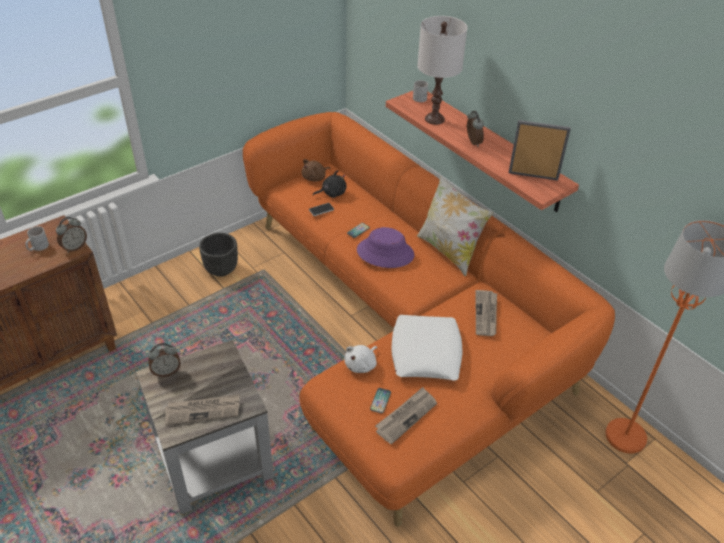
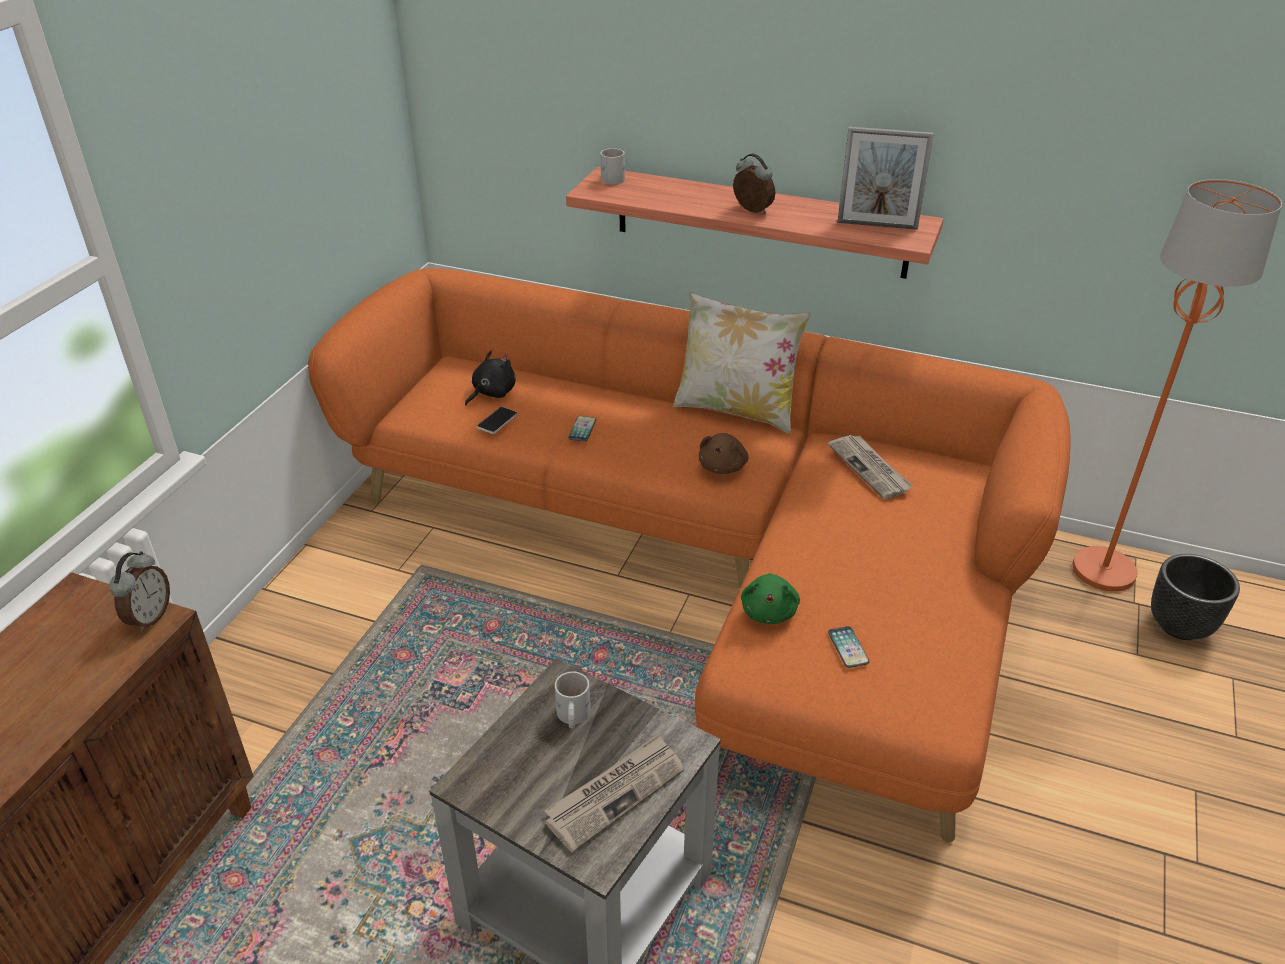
camera: 30 degrees left, 5 degrees down
white mug [25,226,49,251] -> white mug moved to [555,671,590,729]
alarm clock [148,343,180,377] -> none
black planter [199,233,238,277] -> black planter moved to [1151,554,1240,640]
brown plush toy [302,159,330,181] -> brown plush toy moved to [699,433,749,474]
white plush toy [344,345,377,373] -> green plush toy [741,573,800,624]
purple hat [357,227,414,268] -> none
newspaper [375,387,437,445] -> none
white pillow [391,315,462,381] -> none
white table lamp [418,16,468,125] -> none
picture frame [509,120,571,181] -> picture frame turned 150 degrees counterclockwise [837,127,933,230]

